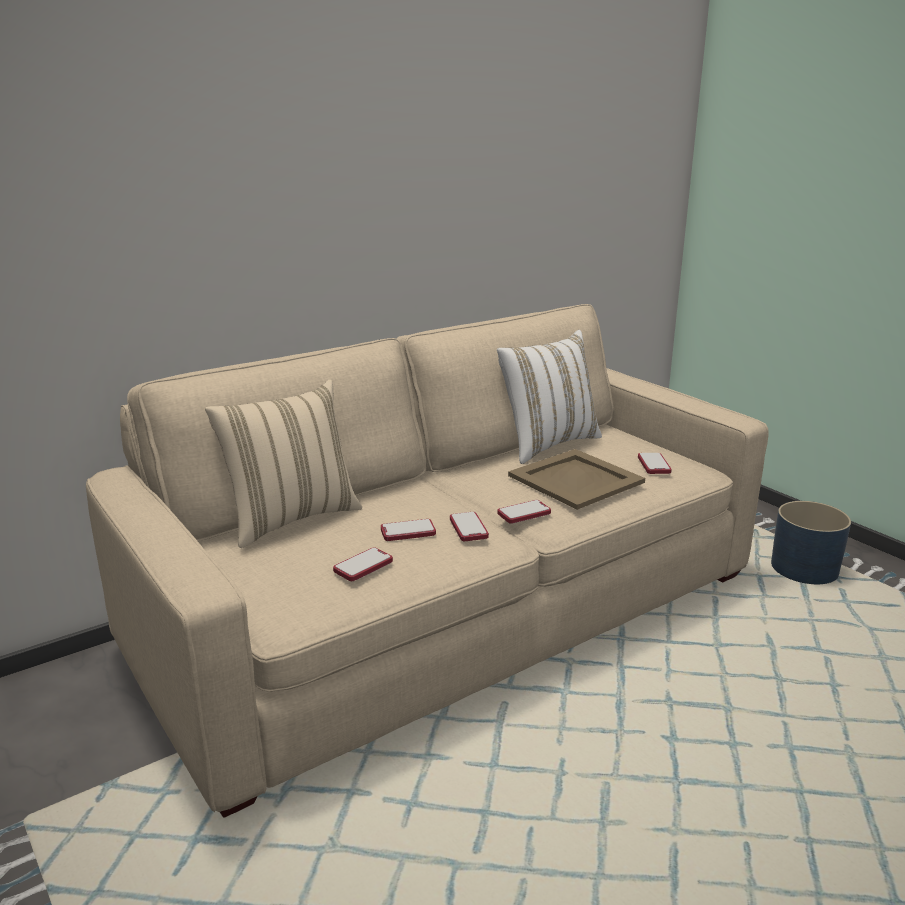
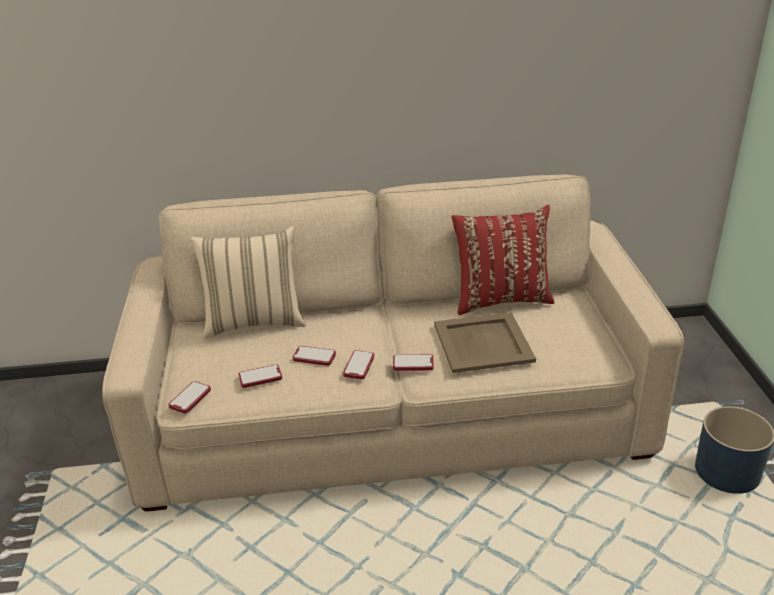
camera: 30 degrees right, 10 degrees up
white pillow [497,330,602,464] -> red pillow [451,205,554,315]
phone [638,453,672,474] -> phone moved to [168,381,211,413]

